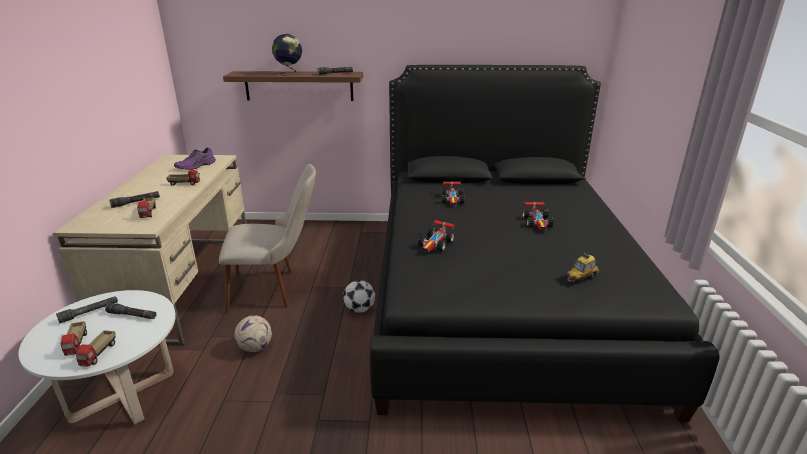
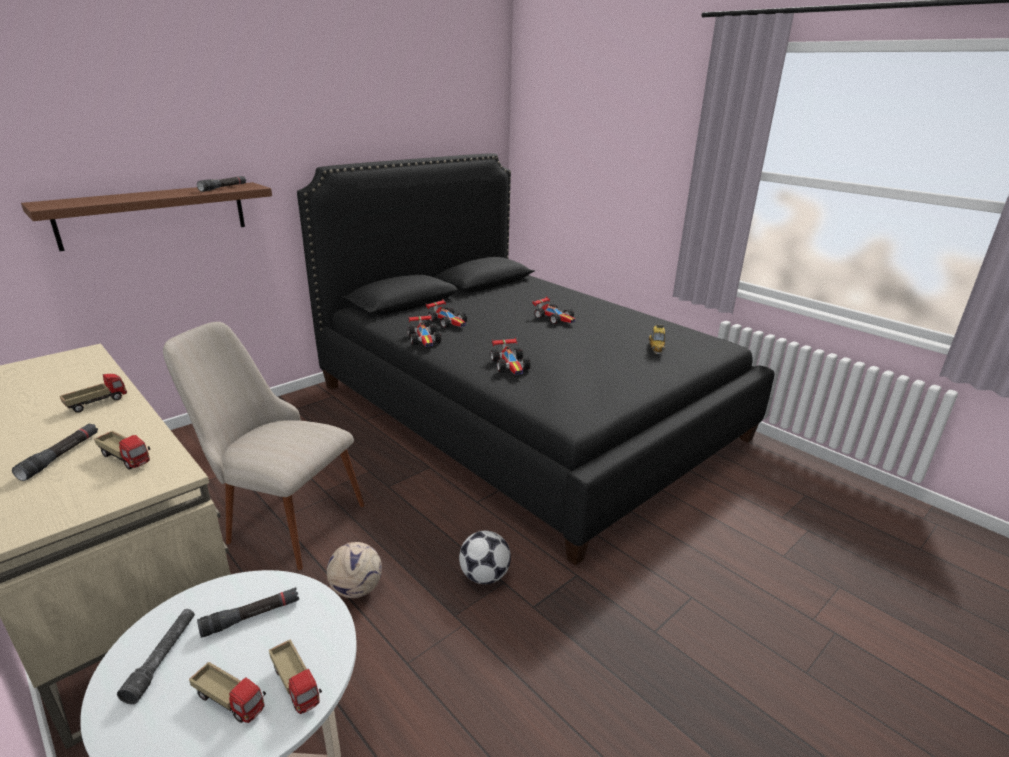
camera: 45 degrees left, 0 degrees up
purple shoe [174,148,216,170] -> none
beige chair [219,164,316,313] -> beige chair turned 105 degrees counterclockwise [163,322,365,570]
globe [272,34,302,76] -> none
football [343,280,375,313] -> football moved to [459,531,511,584]
none -> toy car [407,314,441,347]

